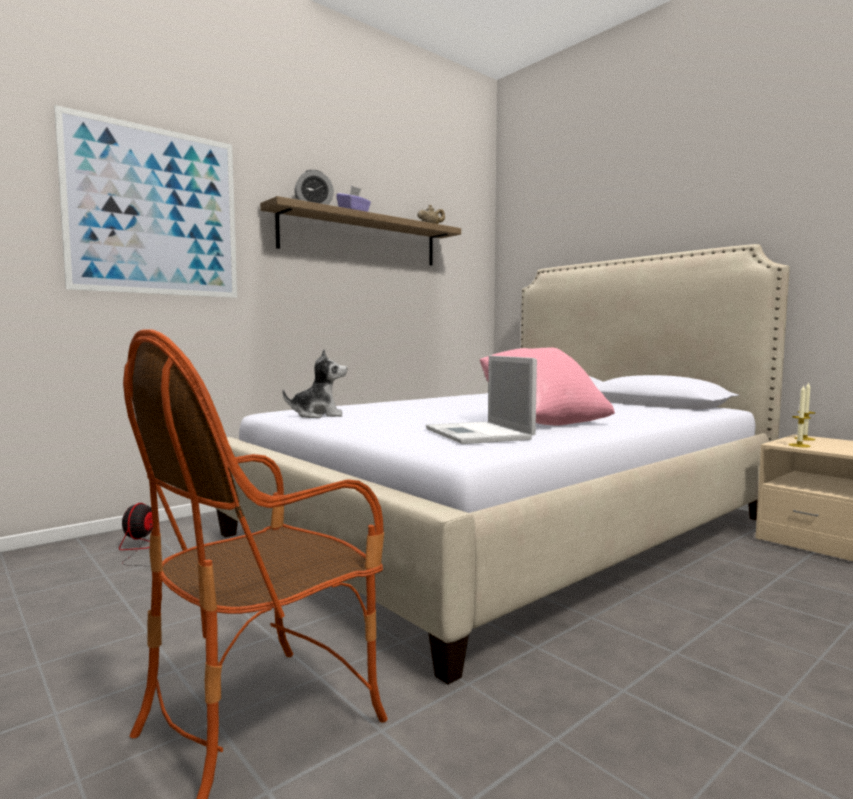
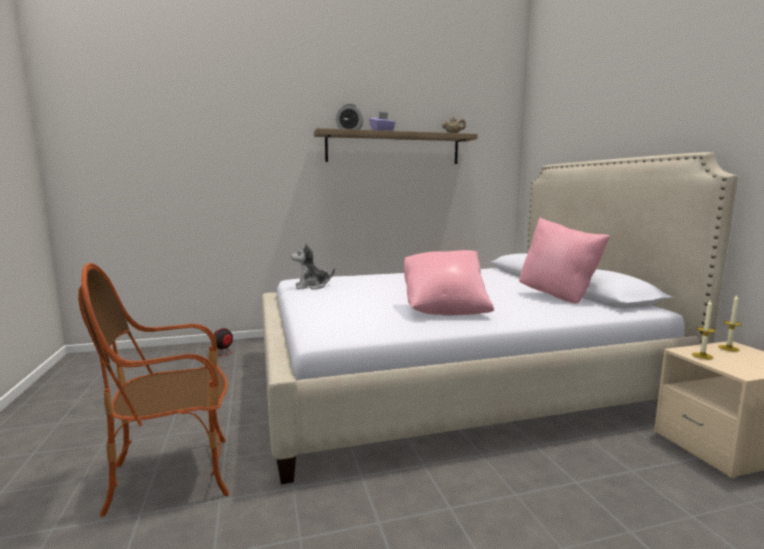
camera: 25 degrees right, 5 degrees up
picture [54,105,237,298] -> none
plush toy [282,349,347,418] -> plush toy turned 150 degrees clockwise [291,243,335,289]
laptop [426,355,537,444] -> none
none -> pink pillow [519,217,610,304]

